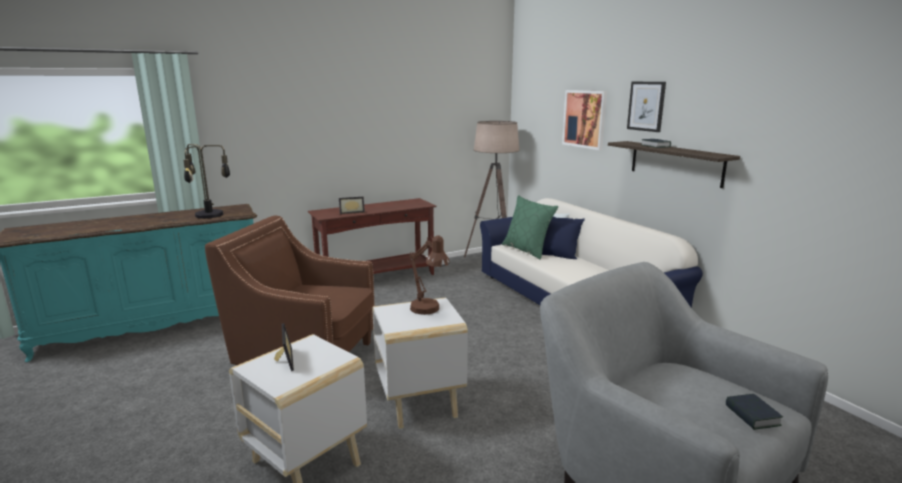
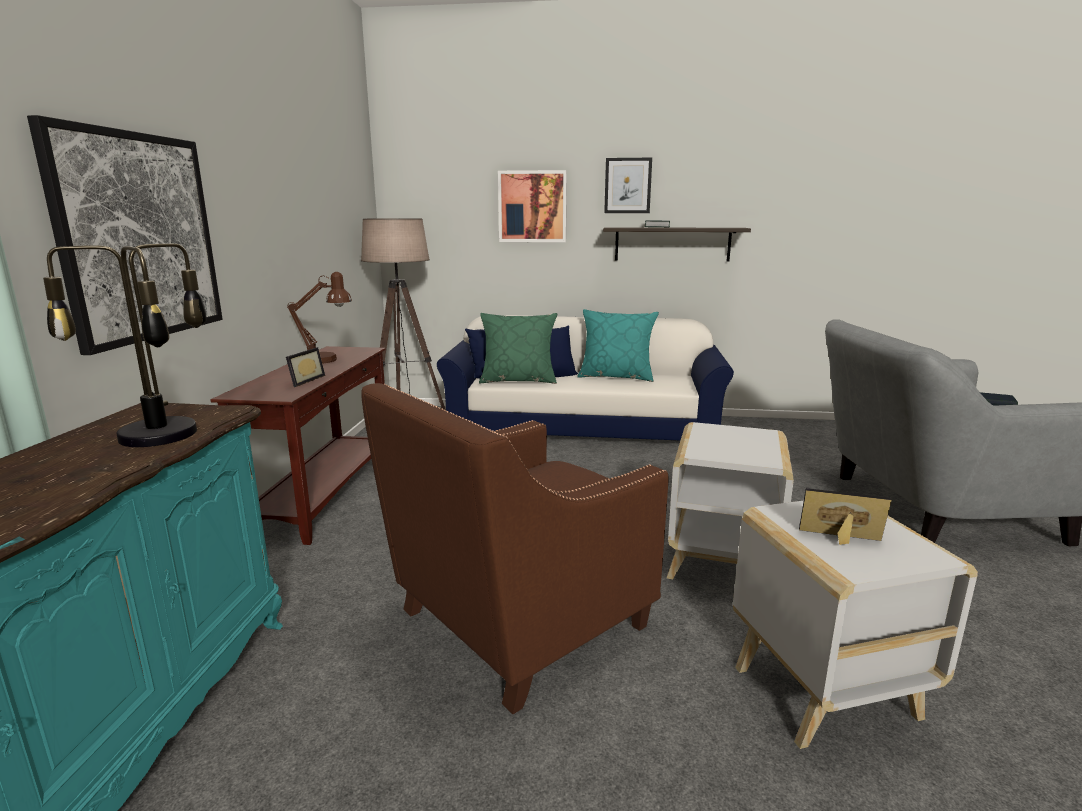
camera: 55 degrees left, 0 degrees up
brown table lamp [409,235,450,315] -> brown table lamp moved to [287,272,352,364]
none -> picture [27,115,222,355]
none -> turquoise pillow [577,309,659,382]

